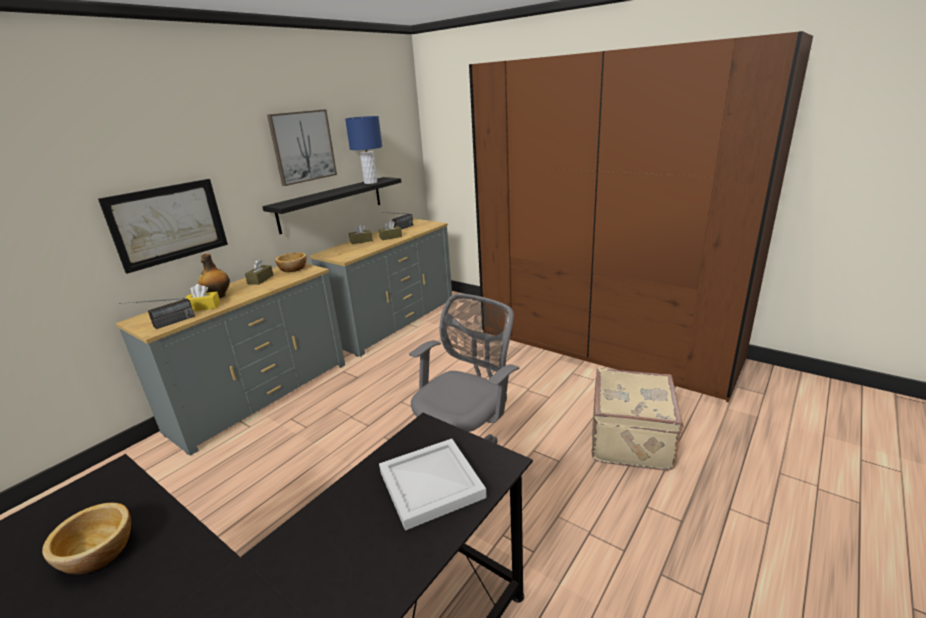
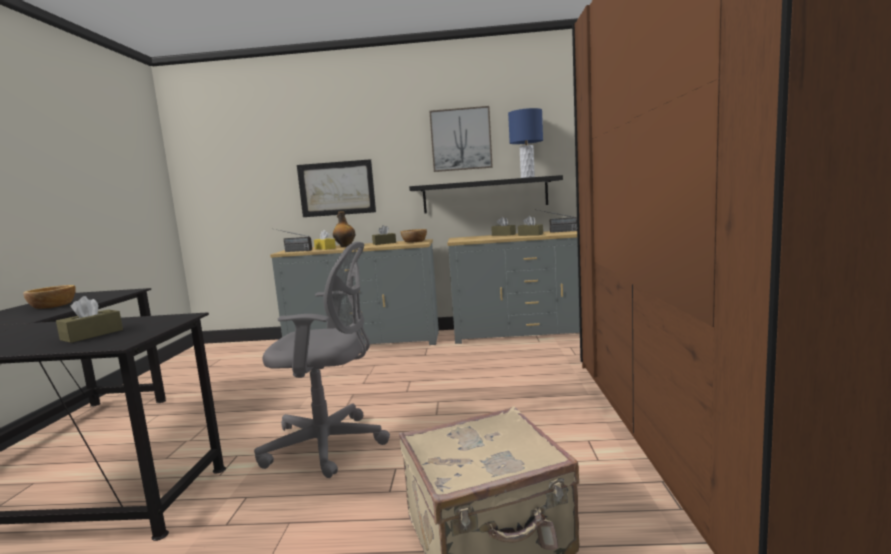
camera: 55 degrees right, 15 degrees down
white tray [379,439,487,531] -> brown tissue box [56,296,123,343]

